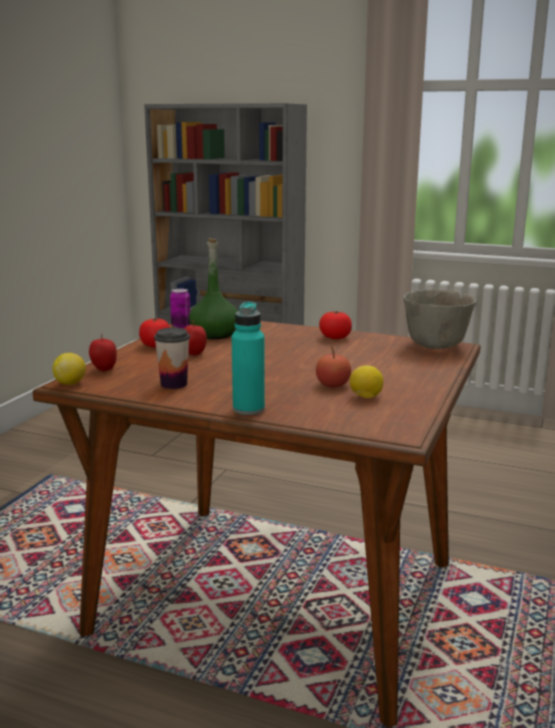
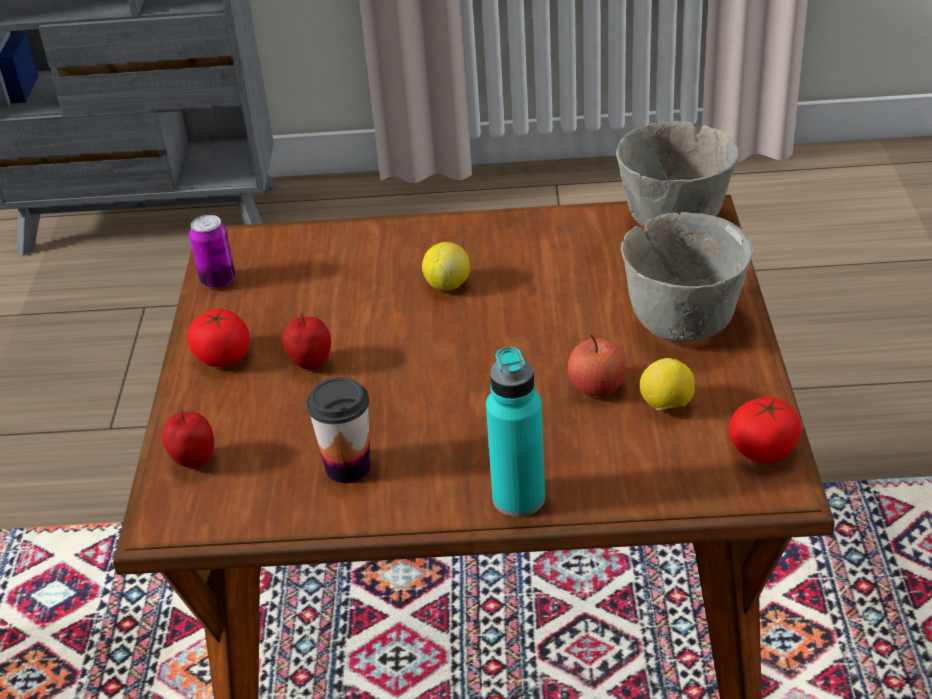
camera: 20 degrees left, 20 degrees up
lemon [53,353,86,385] -> lemon moved to [422,242,470,291]
green bottle [189,238,238,339] -> none
tomato [319,311,352,339] -> tomato moved to [729,397,802,464]
none -> grey bowl [621,212,753,343]

